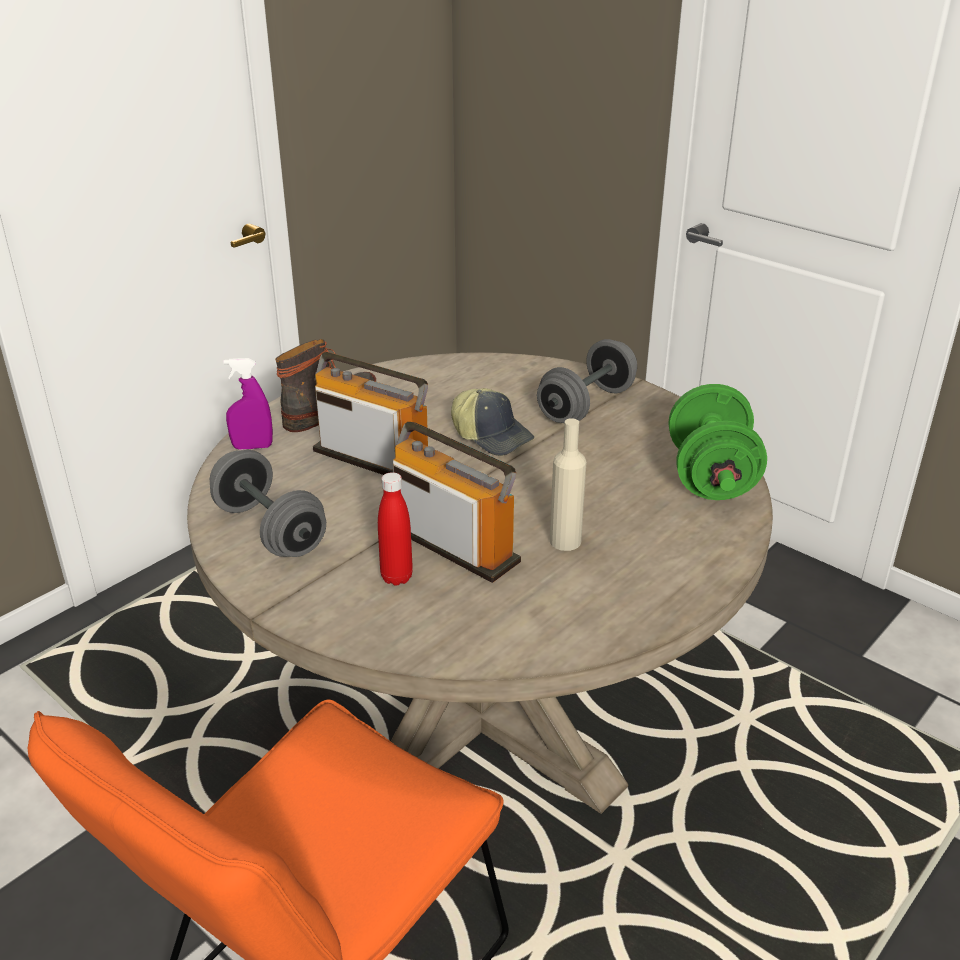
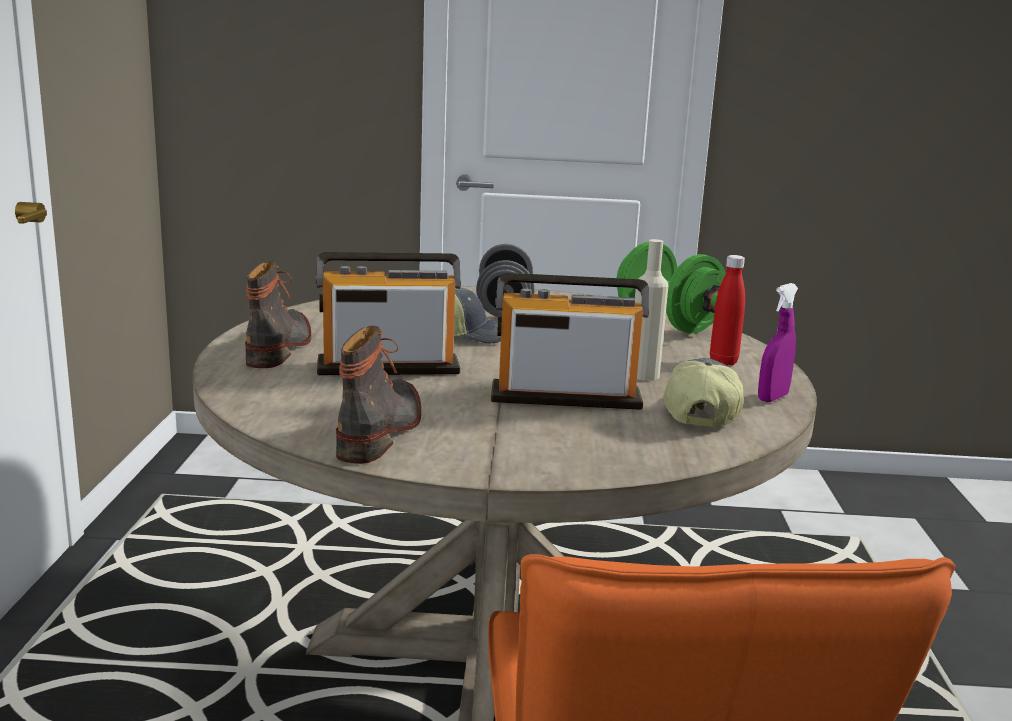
camera: 40 degrees left, 15 degrees down
grey dumbbell [210,450,326,557] -> boot [336,326,421,464]
purple spray bottle [224,358,273,450] -> purple spray bottle moved to [758,283,798,402]
red bottle [378,472,413,585] -> red bottle moved to [710,255,745,365]
none -> cap [663,358,743,427]

